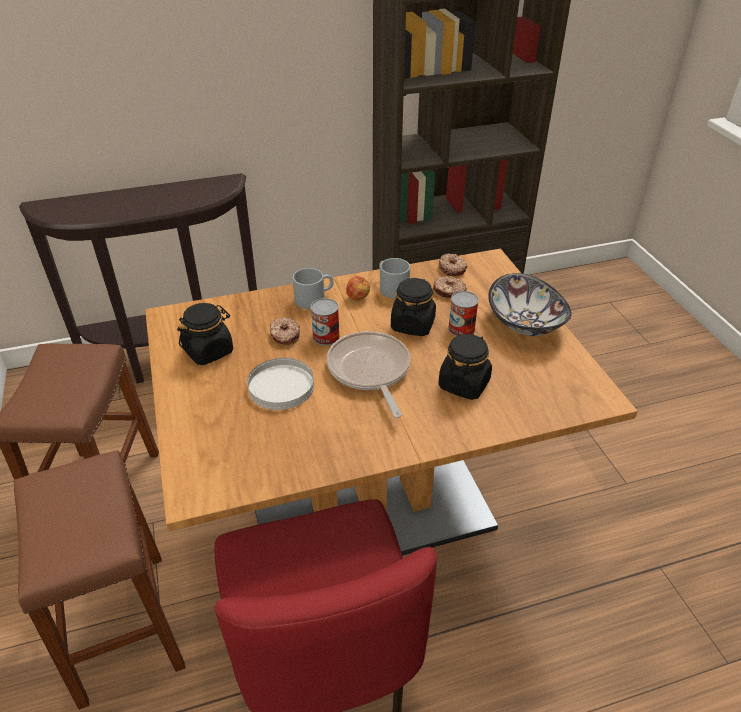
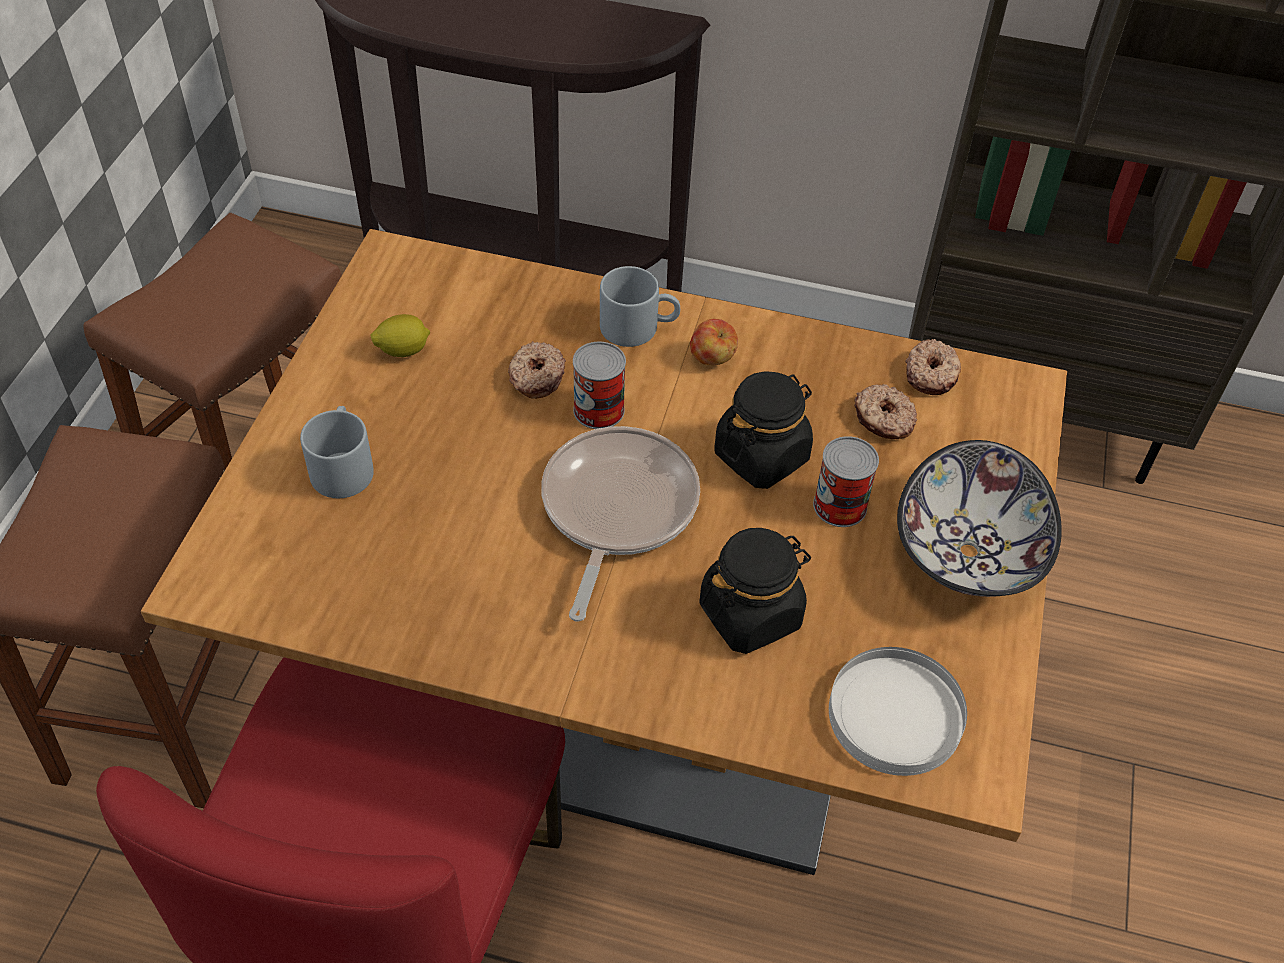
camera: 30 degrees right, 10 degrees up
black jar [177,303,233,365] -> lemon [371,314,430,357]
white plate [247,358,314,410] -> white plate moved to [829,647,967,776]
grey mug [379,258,410,298] -> grey mug moved to [300,406,374,498]

